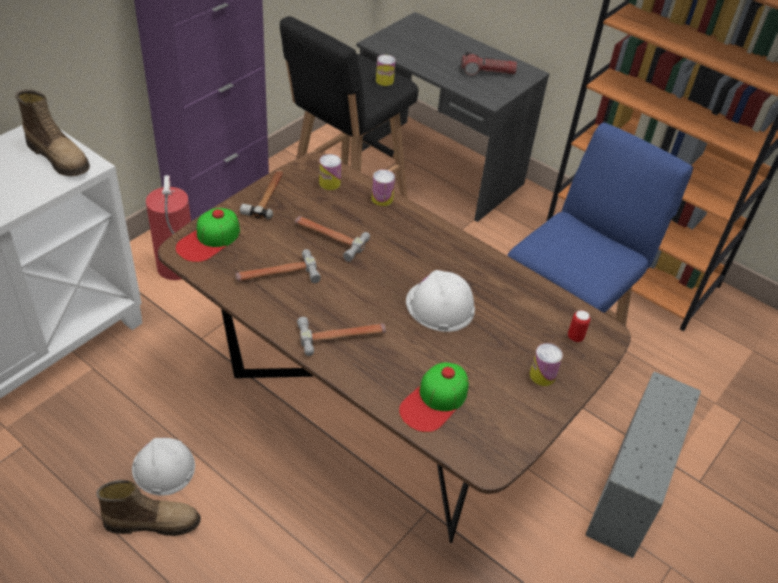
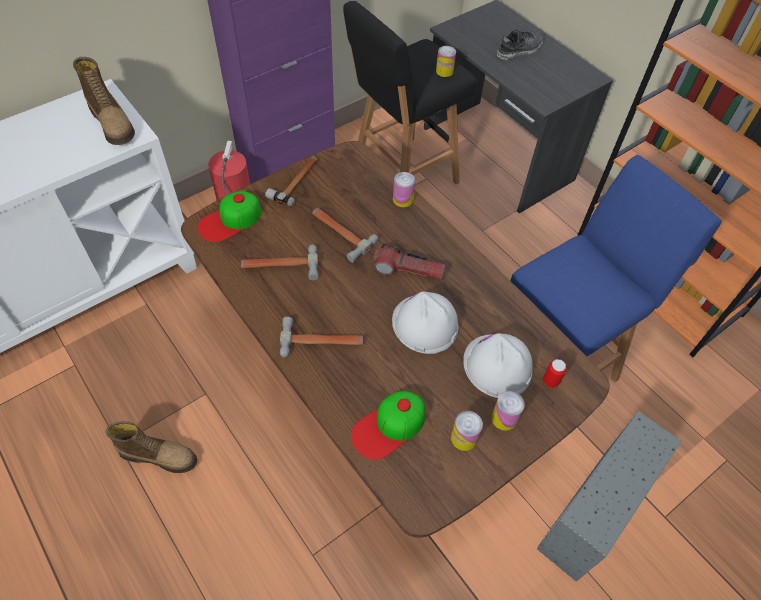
camera: 15 degrees right, 10 degrees up
white hard hat [132,438,195,496] -> white hard hat moved to [463,333,532,398]
can [319,154,341,190] -> can moved to [451,411,483,451]
flashlight [461,52,517,76] -> flashlight moved to [373,242,445,280]
none -> shoe [497,30,543,60]

